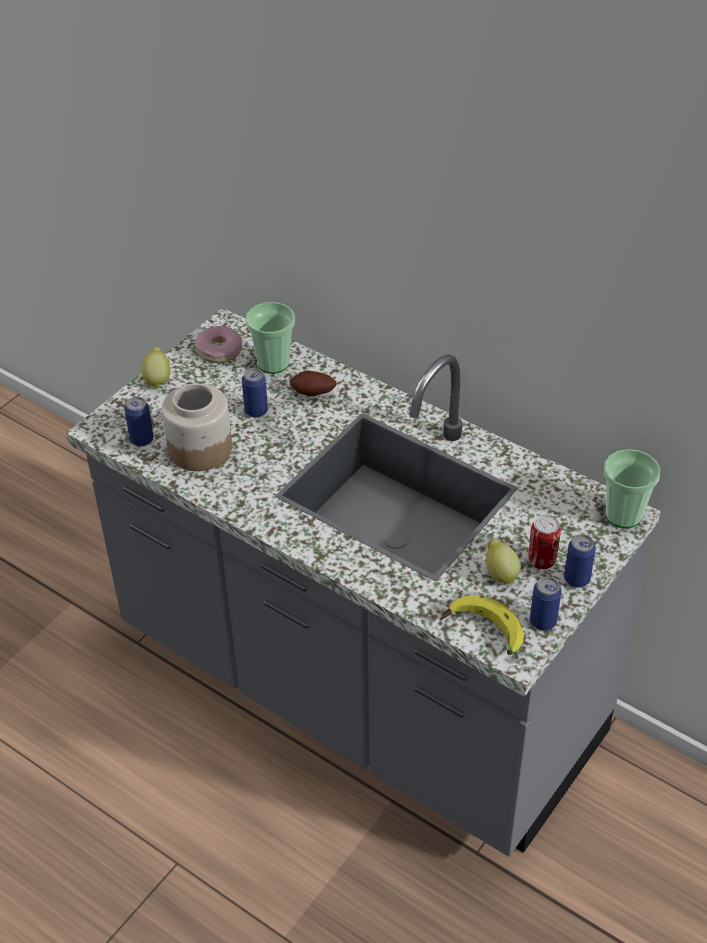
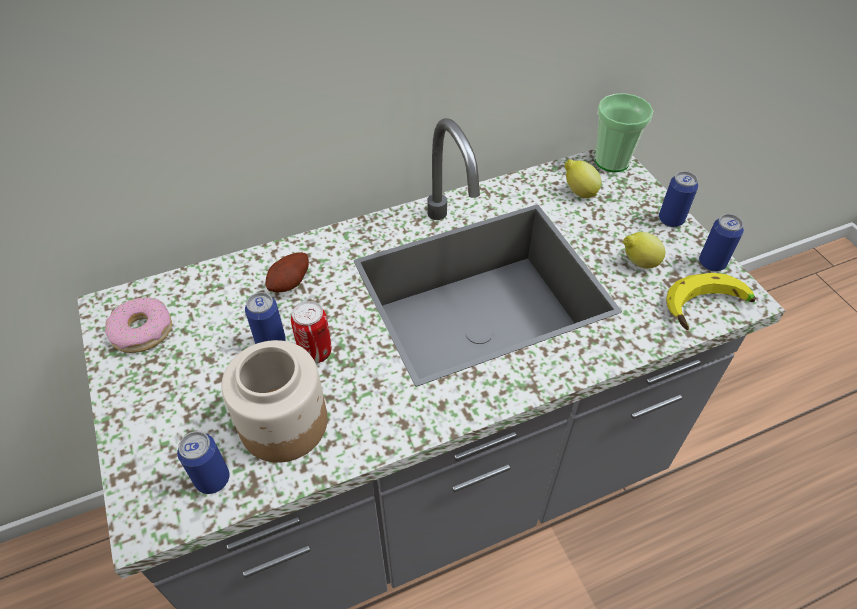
camera: 60 degrees left, 5 degrees up
lemon [141,347,170,389] -> lemon moved to [565,159,601,198]
cup [246,302,295,374] -> none
can [528,515,561,569] -> can moved to [291,301,331,363]

